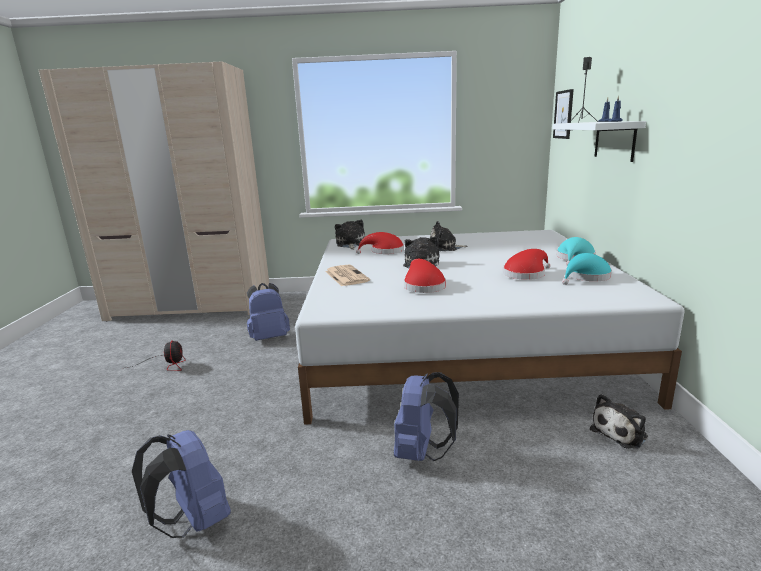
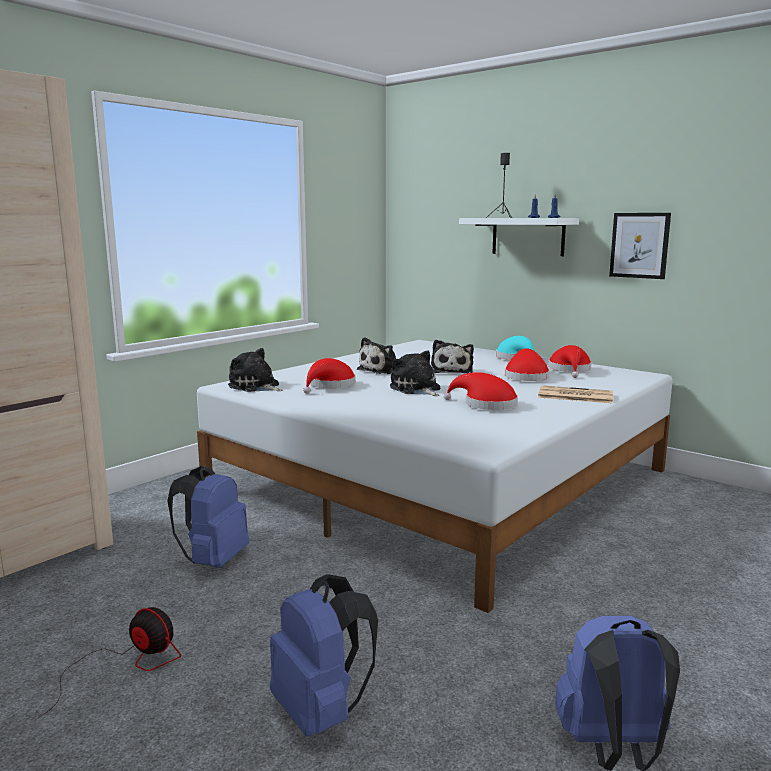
camera: 50 degrees left, 5 degrees down
newspaper [325,265,370,286] -> newspaper moved to [538,385,613,404]
blue backpack [394,372,459,461] -> blue backpack moved to [270,574,378,736]
picture [553,89,574,139] -> picture moved to [609,213,671,279]
turquoise hat [562,253,612,285] -> red hat [548,345,592,378]
plush toy [590,394,648,449] -> plush toy moved to [431,340,474,373]

